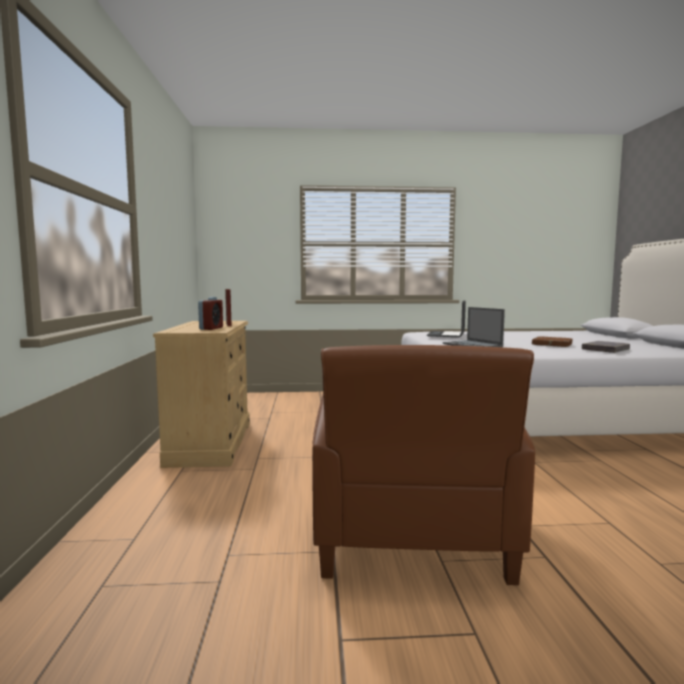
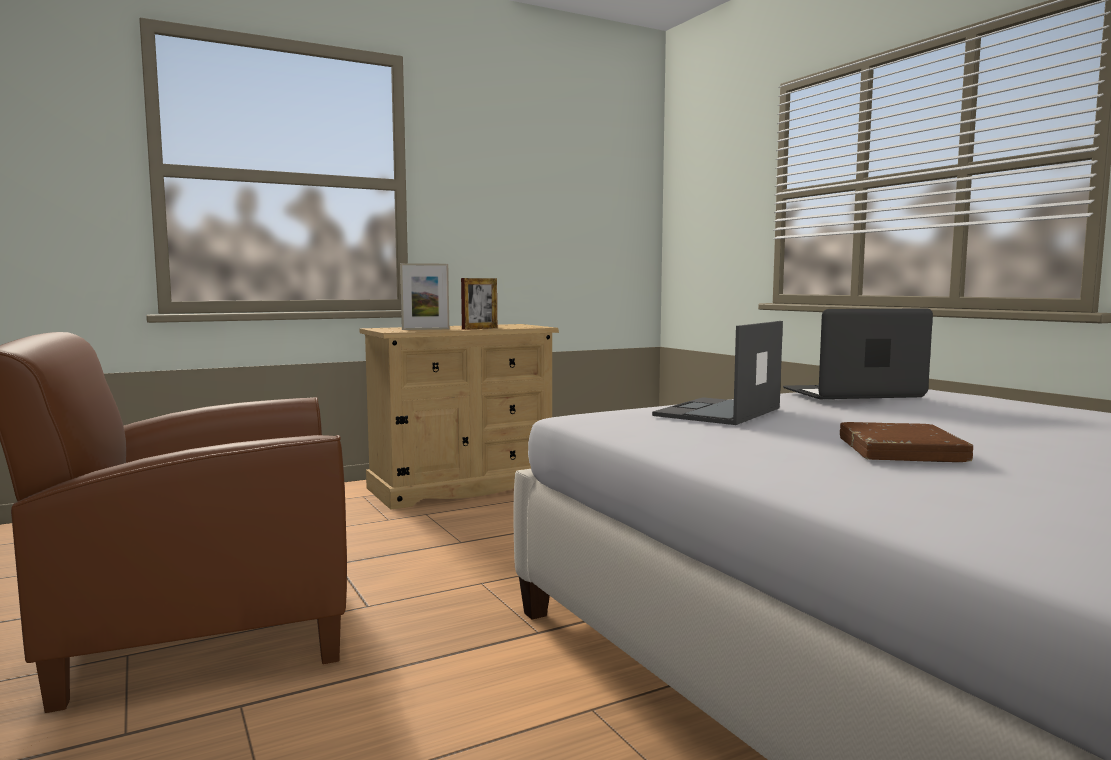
camera: 65 degrees right, 0 degrees up
alarm clock [198,297,223,330] -> picture frame [400,263,449,330]
grey book [582,341,630,353] -> none

